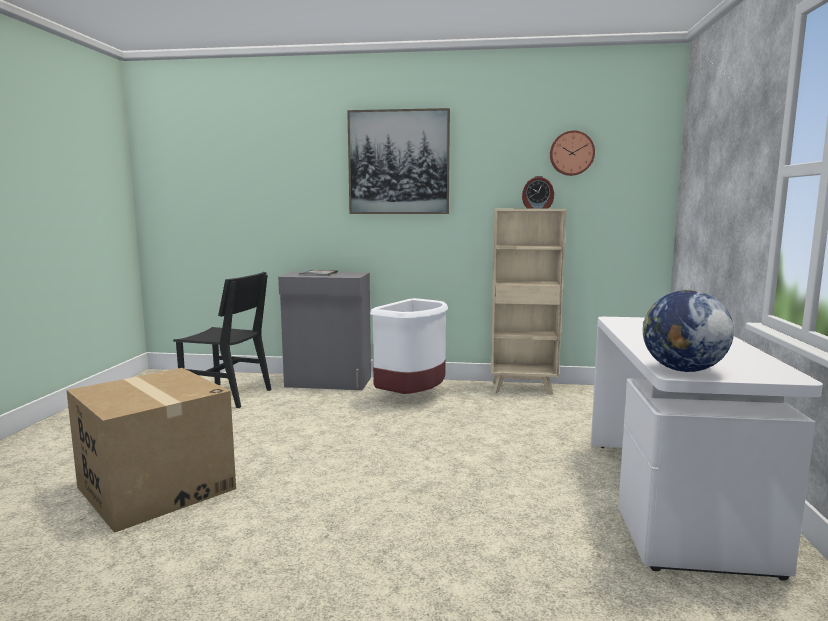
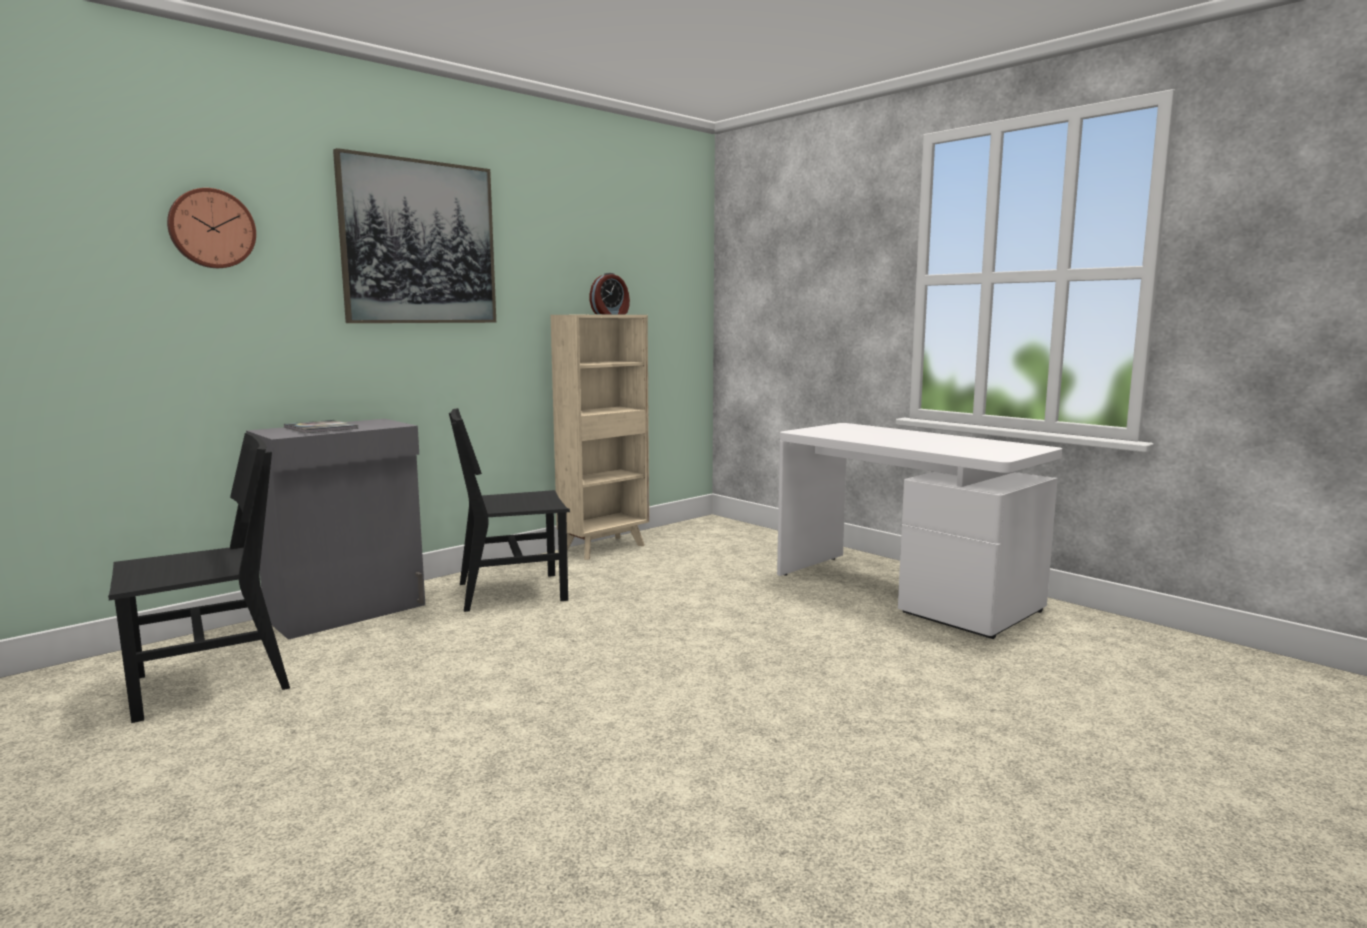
camera: 50 degrees left, 0 degrees up
cardboard box [67,368,236,533] -> none
white trash can [370,298,448,394] -> black chair [449,408,570,612]
wall clock [550,130,595,176] -> wall clock moved to [167,188,256,268]
globe [642,290,734,372] -> none

